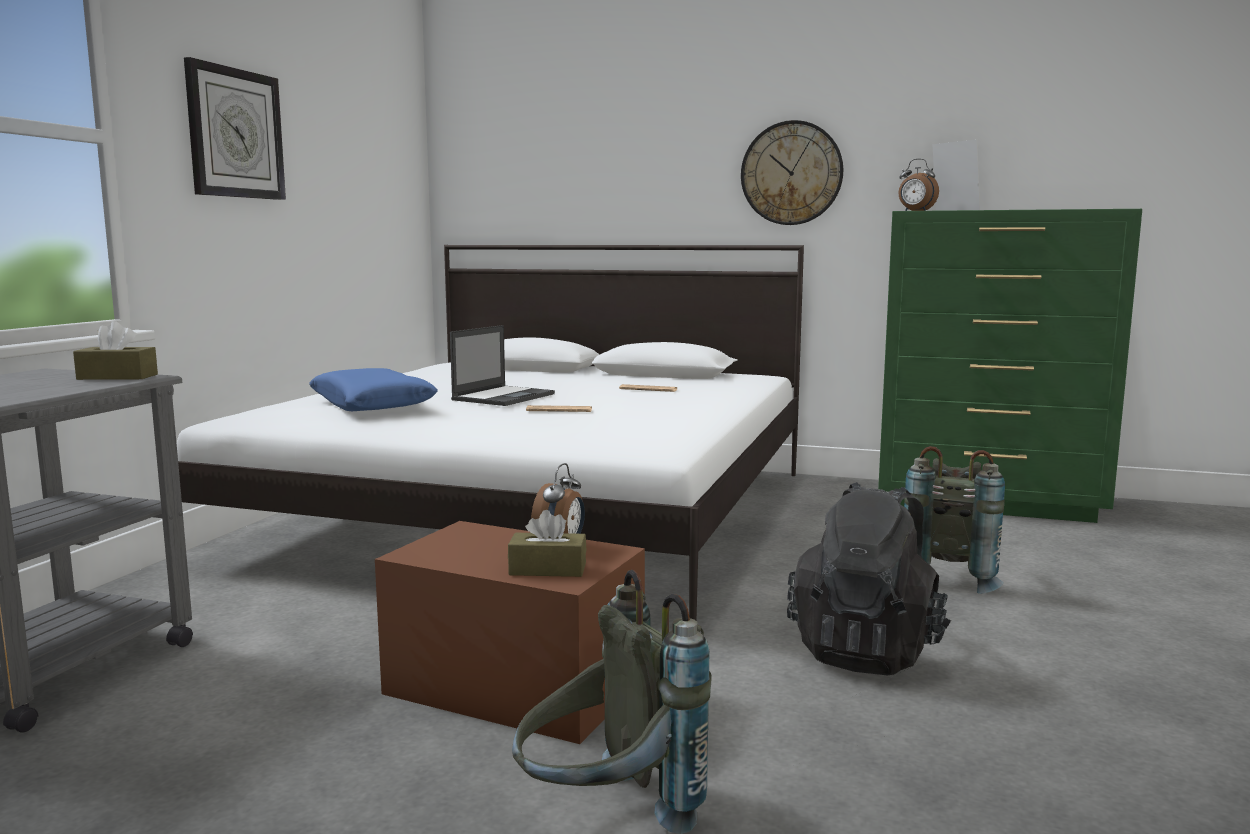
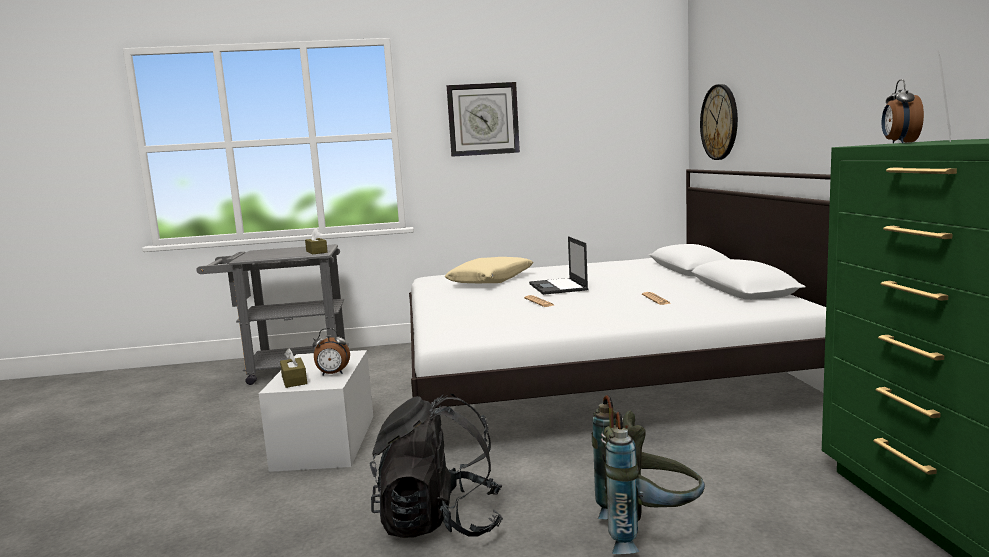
camera: 65 degrees right, 0 degrees up
blue pillow [309,368,438,411] -> beige pillow [445,257,533,283]
brown storage box [375,521,645,744] -> white storage box [259,350,373,472]
laptop [450,325,555,406] -> laptop turned 75 degrees clockwise [529,236,588,295]
grey backpack [512,570,711,834] -> none
wall clock [741,120,843,225] -> wall clock moved to [700,84,738,160]

